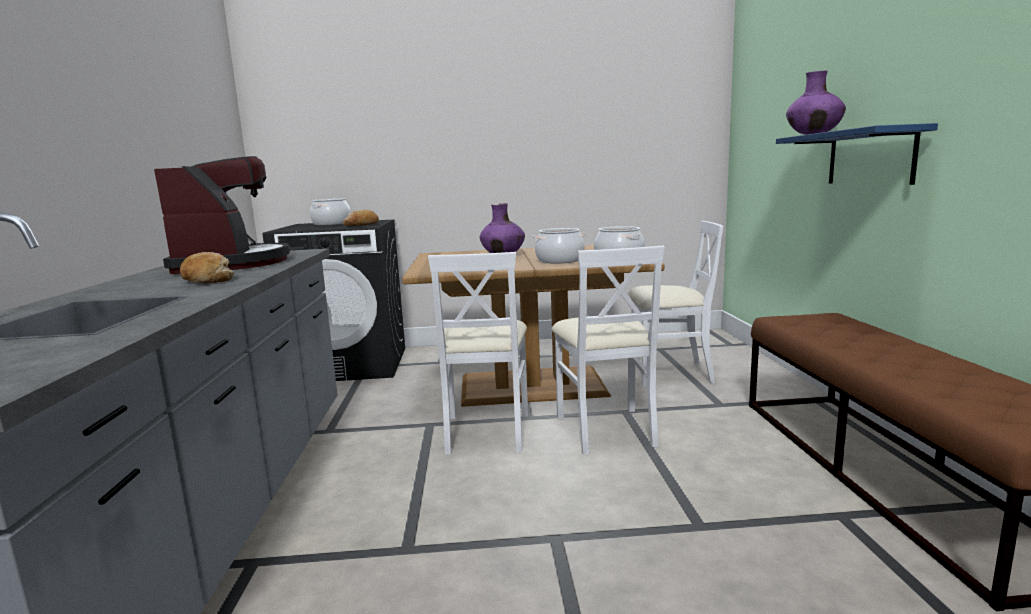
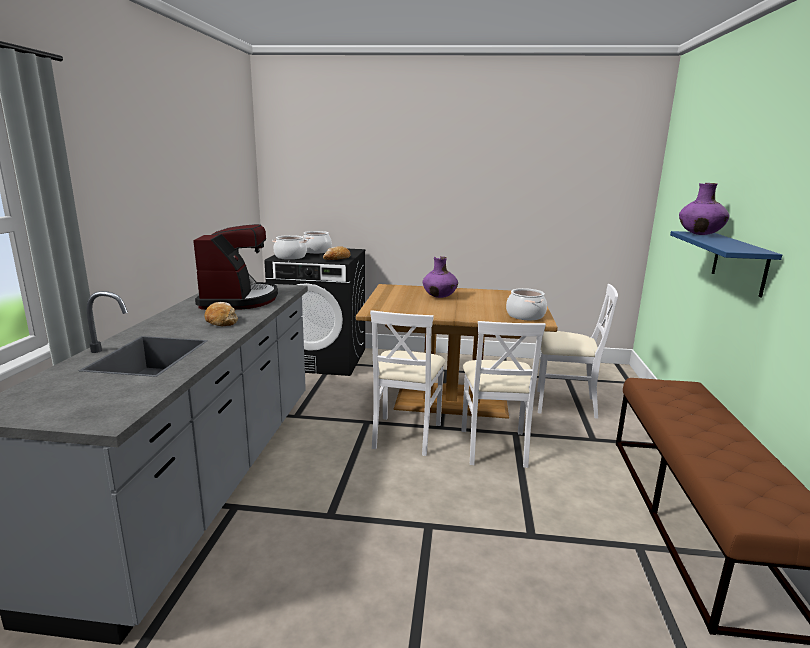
camera: 10 degrees right, 5 degrees up
cooking pot [533,228,586,264] -> cooking pot moved to [272,235,308,260]

